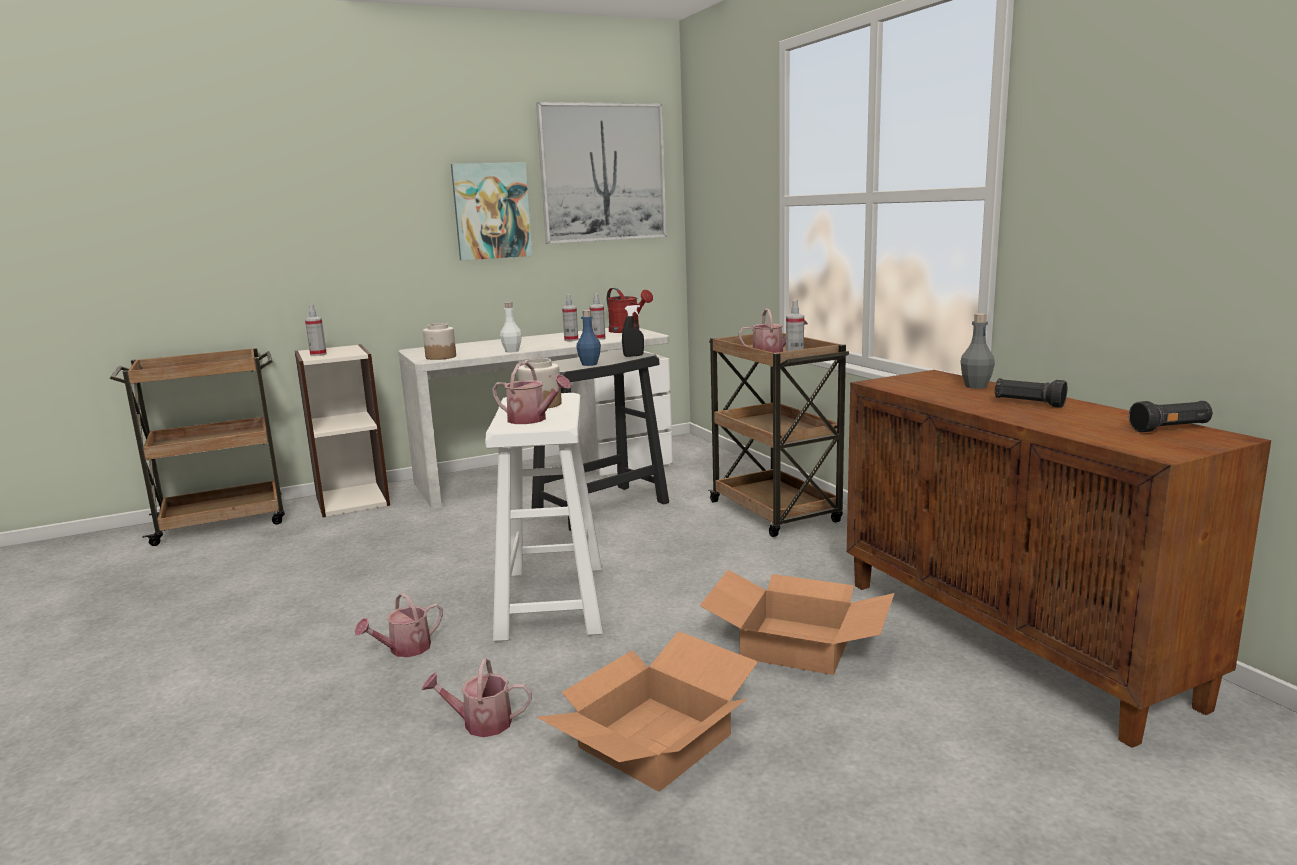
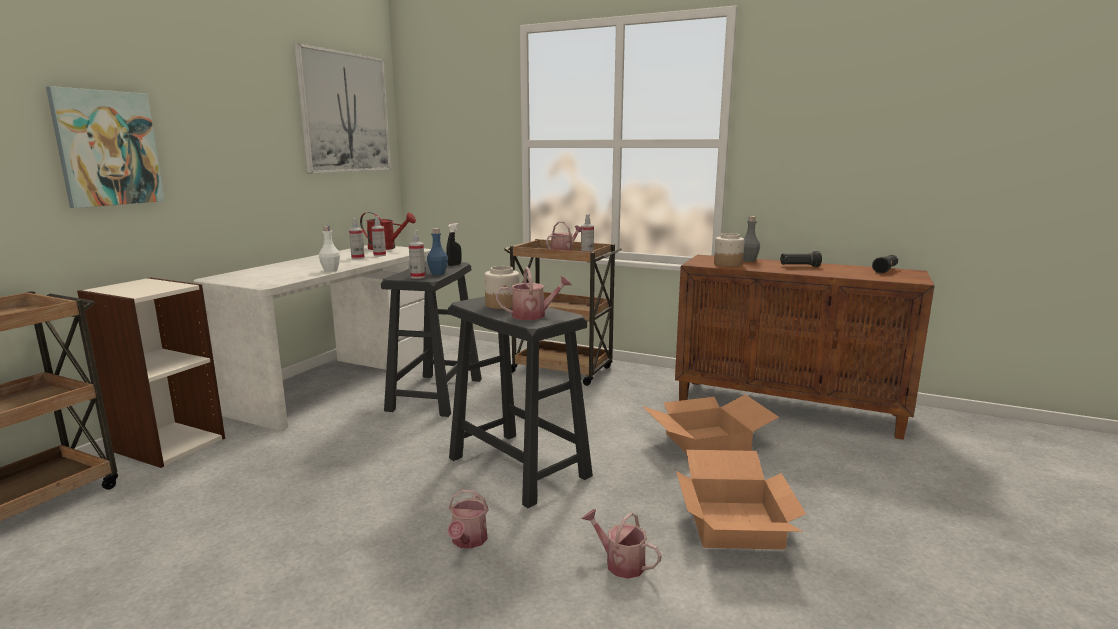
camera: 40 degrees left, 0 degrees up
spray bottle [305,305,327,356] -> spray bottle moved to [409,230,426,279]
watering can [422,658,532,737] -> watering can turned 75 degrees clockwise [582,509,662,579]
jar [423,323,456,360] -> jar moved to [714,233,744,267]
picture [451,162,533,260] -> picture moved to [46,86,165,208]
white stool [485,393,603,642] -> black stool [448,296,593,508]

